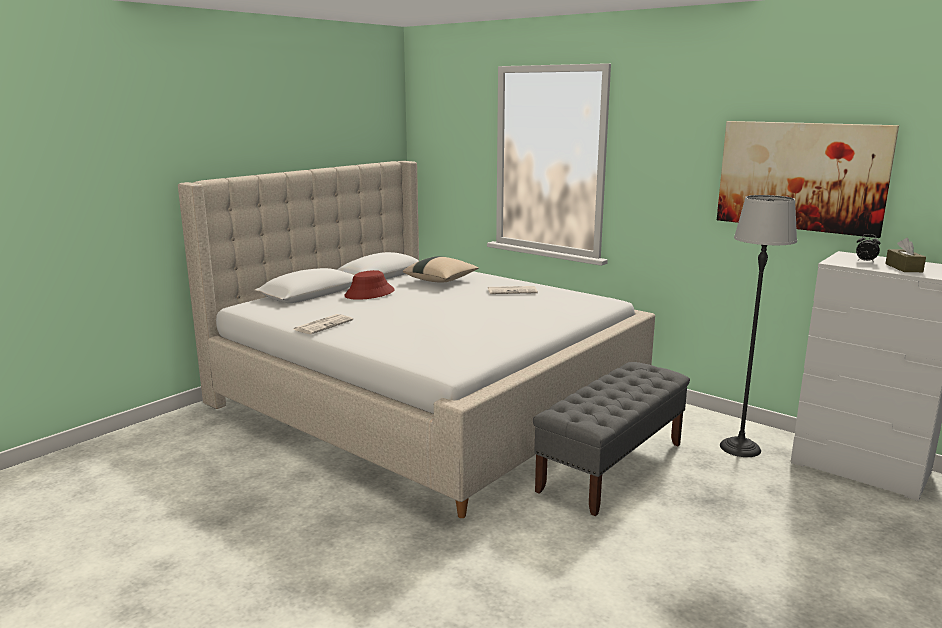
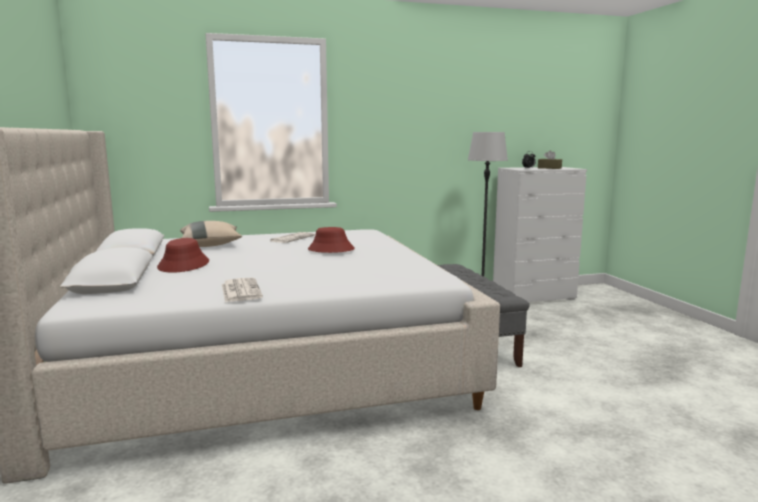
camera: 55 degrees left, 5 degrees down
picture [717,121,899,238] -> none
none -> red hat [308,227,355,253]

